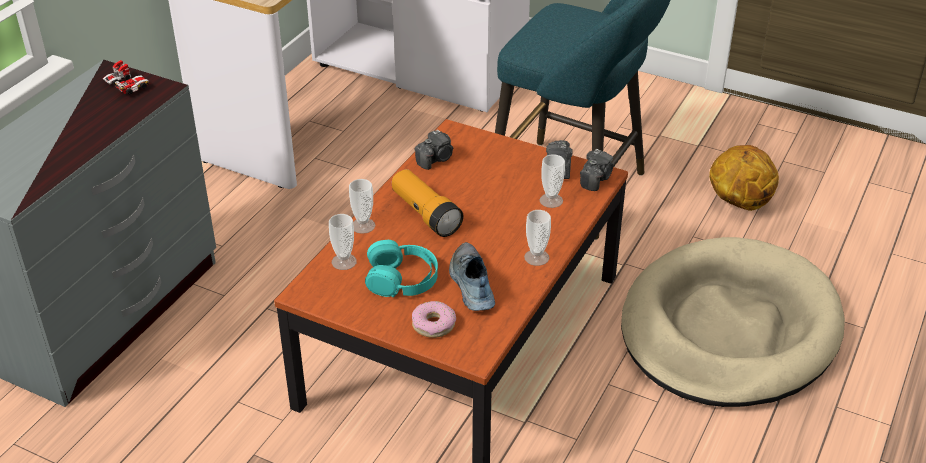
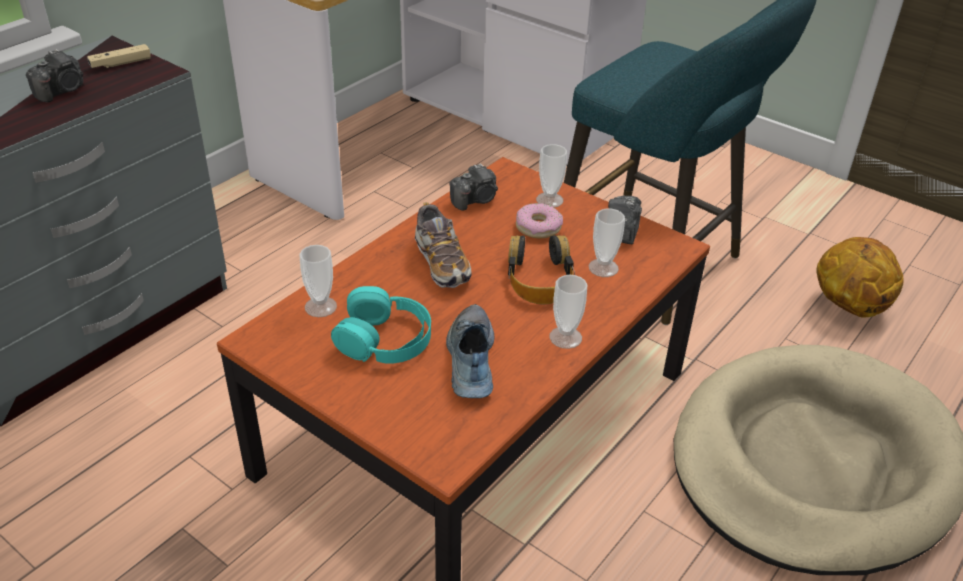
camera: 10 degrees right, 0 degrees up
toy car [103,60,150,95] -> beige game controller [87,44,151,68]
cup [349,179,376,234] -> cup moved to [536,144,567,208]
flashlight [392,169,464,237] -> shoe [415,202,472,288]
donut [412,301,456,338] -> donut moved to [516,203,563,239]
camera [580,149,613,191] -> camera moved to [26,49,83,102]
none -> headphones [508,235,575,305]

